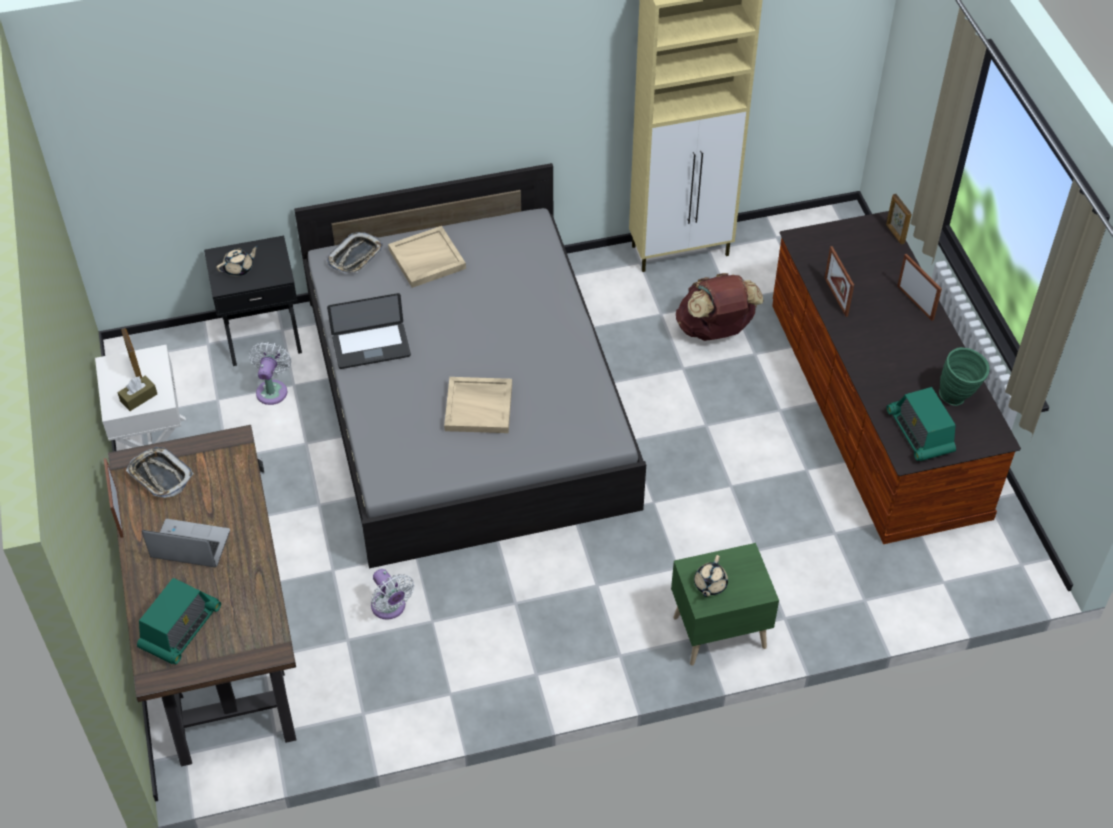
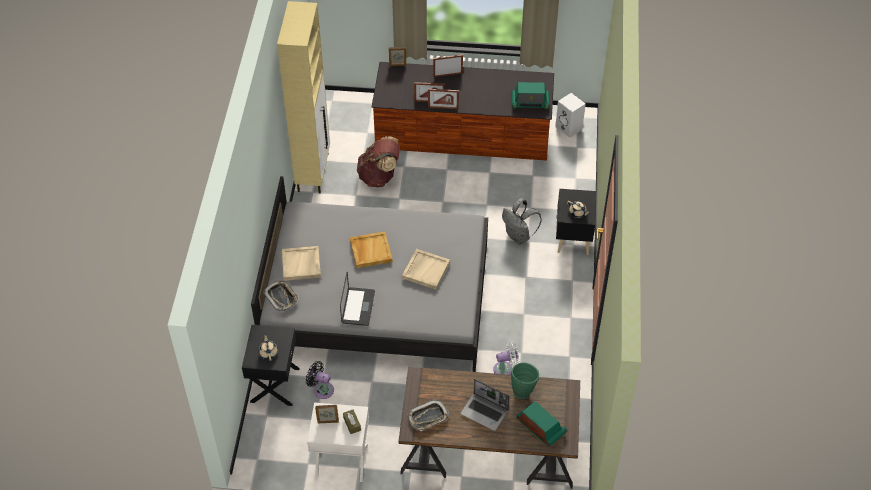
camera: 70 degrees left, 0 degrees up
picture frame [104,458,123,538] -> picture frame moved to [428,89,459,109]
laptop [142,519,230,567] -> laptop turned 90 degrees counterclockwise [460,379,510,431]
white fan [249,342,291,405] -> black fan [306,361,334,399]
green nightstand [671,543,779,666] -> black nightstand [556,189,596,255]
green vase [939,347,990,406] -> green vase moved to [511,362,539,399]
none -> beige tray [350,232,392,268]
none -> grey backpack [502,198,541,244]
none -> white speaker [555,93,586,138]

